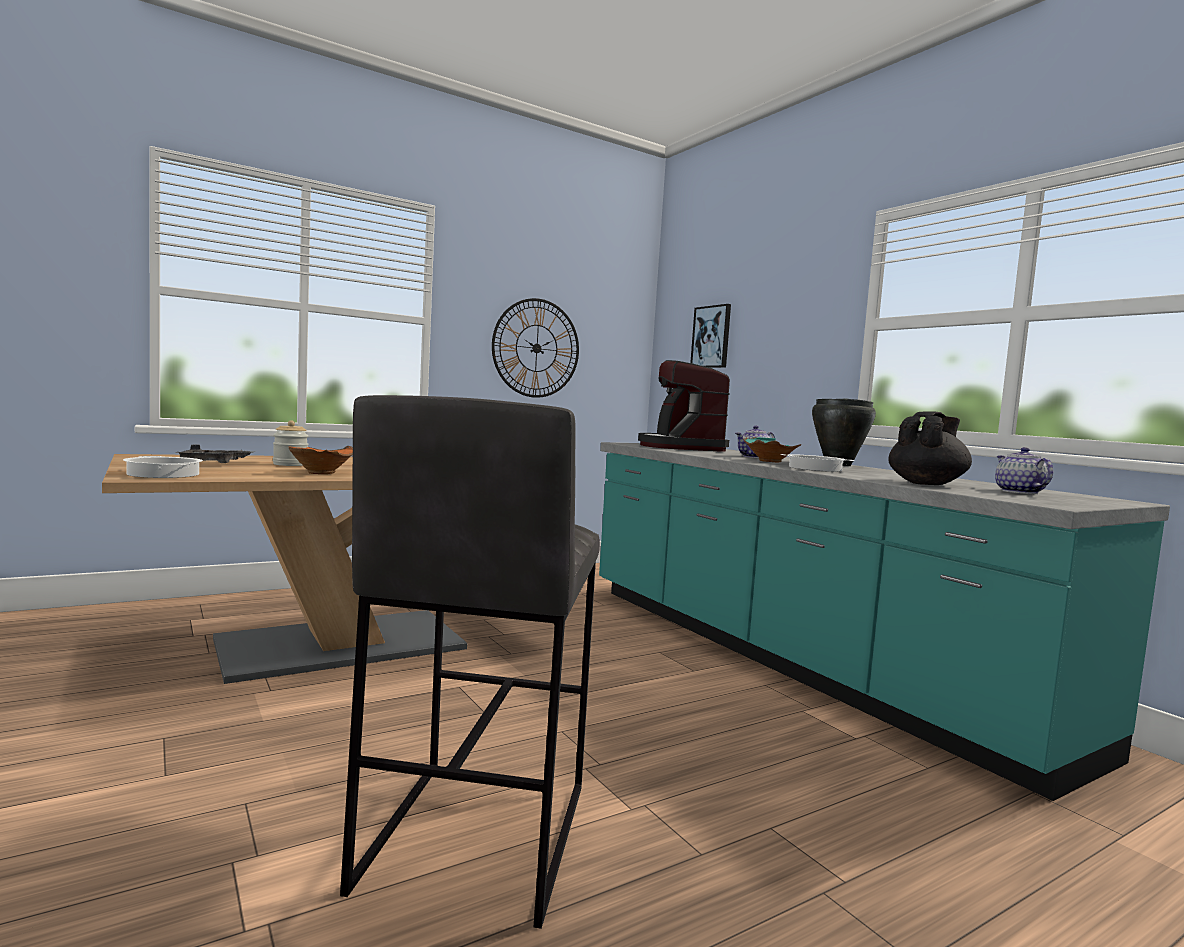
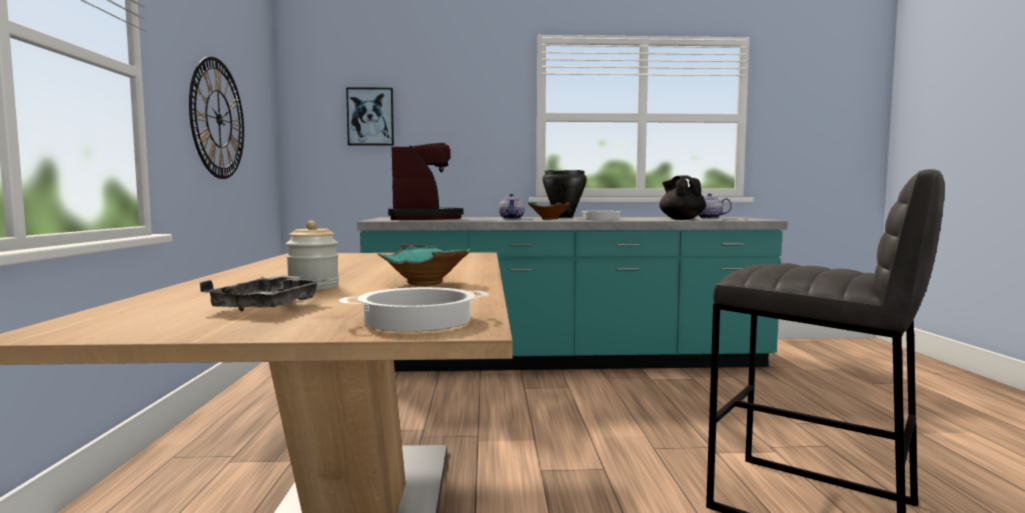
camera: 60 degrees left, 0 degrees up
orange bowl [288,446,353,474] -> turquoise bowl [378,245,470,286]
coffee machine [638,360,730,452] -> coffee machine turned 120 degrees counterclockwise [388,143,464,220]

